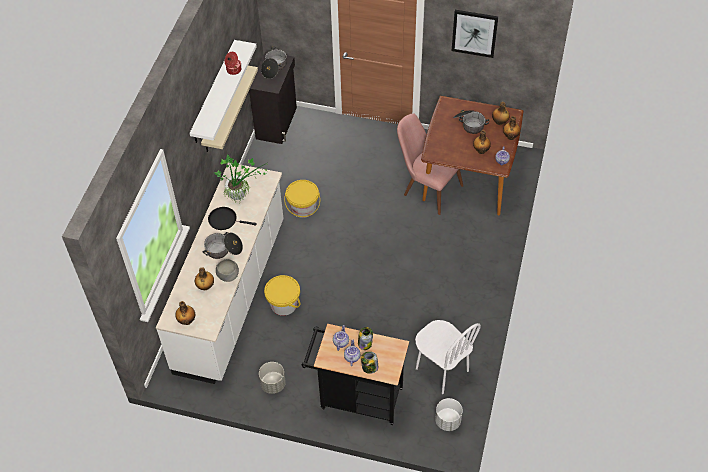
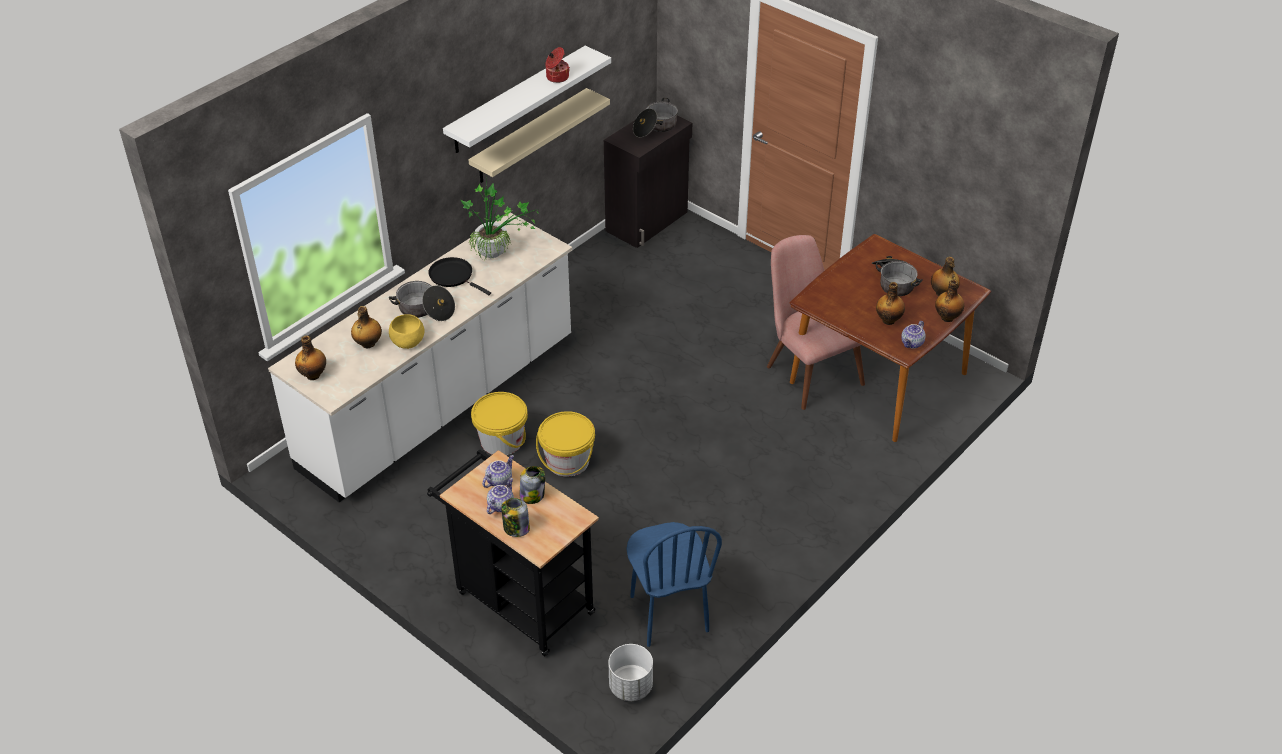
camera: 25 degrees right, 10 degrees down
grey bowl [216,259,239,282] -> yellow bowl [389,314,424,349]
grey planter [259,362,286,394] -> none
yellow bucket [284,180,320,218] -> yellow bucket moved to [536,411,595,477]
white chair [415,320,481,394] -> blue chair [626,522,722,647]
picture [452,10,498,58] -> none

